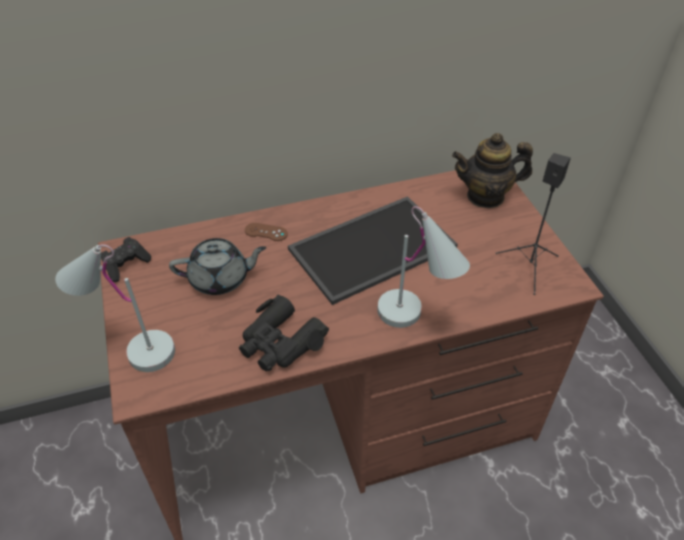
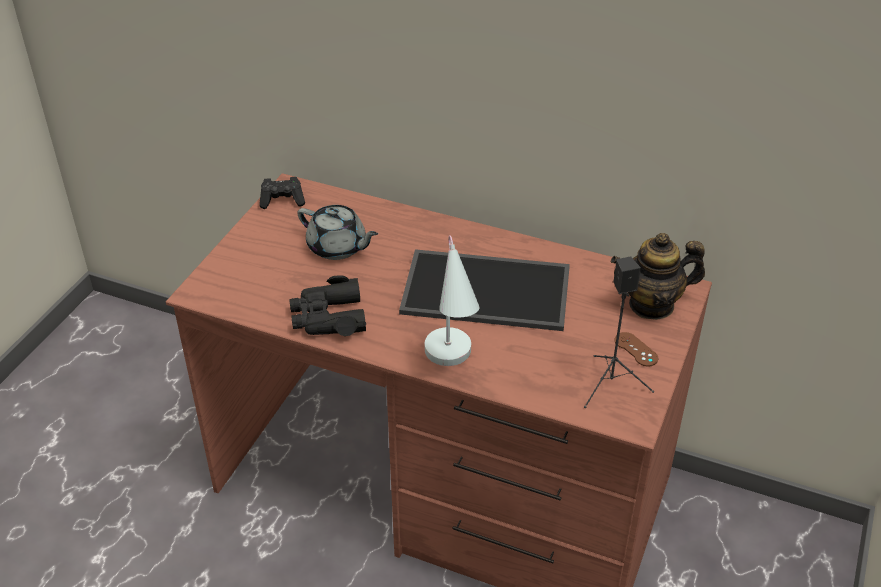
camera: 40 degrees right, 5 degrees down
white table lamp [55,244,175,372] -> none
brown game controller [245,223,288,241] -> brown game controller moved to [614,332,658,366]
teapot [452,133,533,208] -> teapot turned 45 degrees counterclockwise [611,233,705,320]

